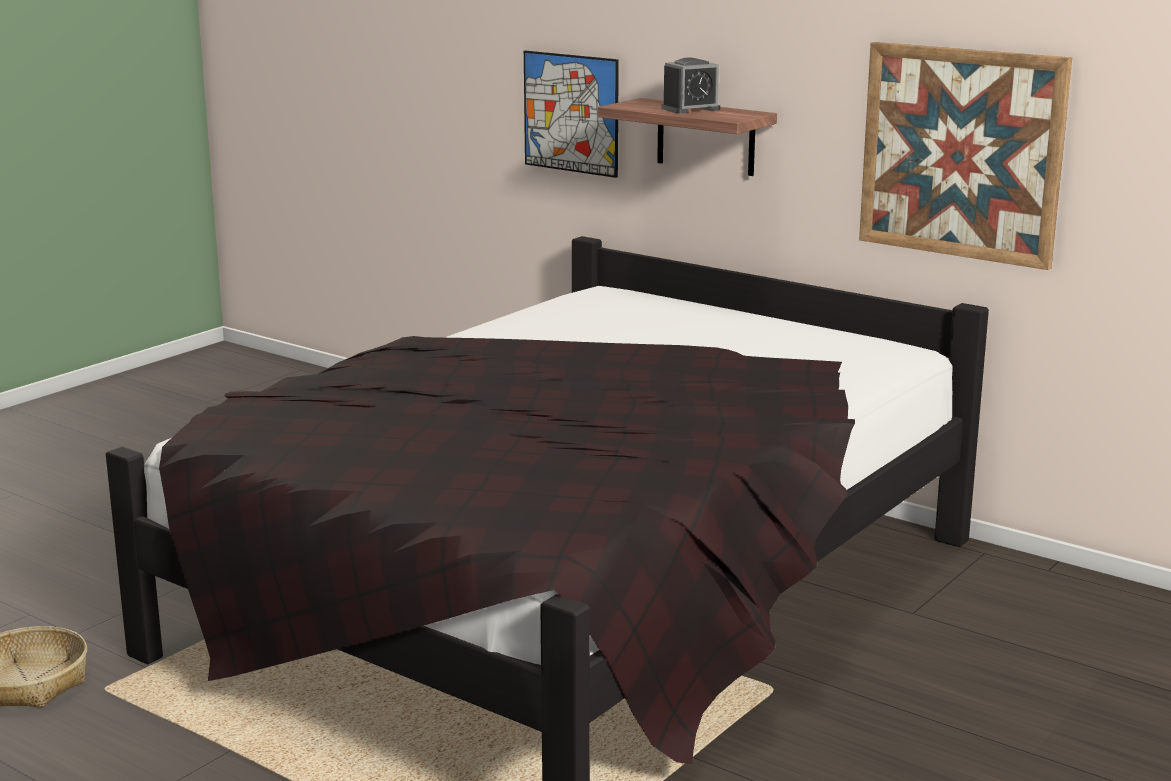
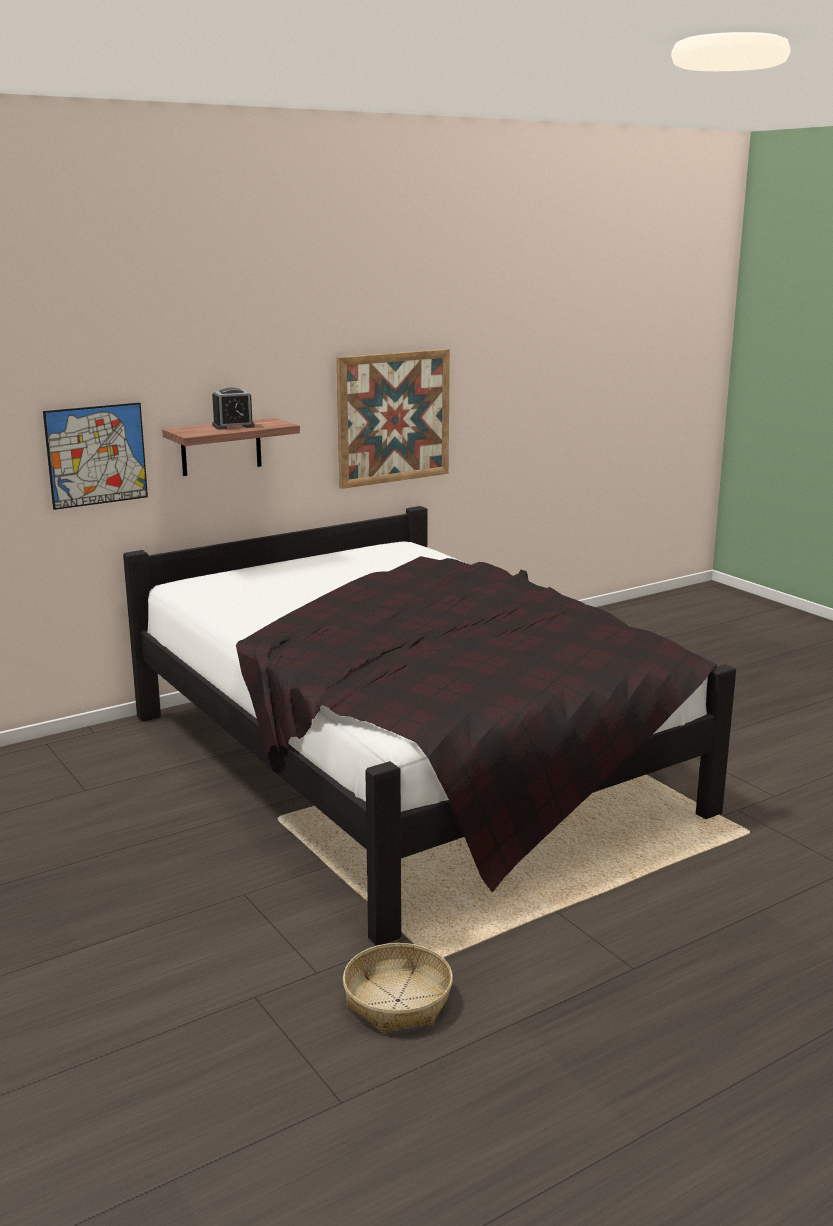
camera: 70 degrees left, 0 degrees up
alarm clock [661,57,720,114] -> alarm clock turned 75 degrees clockwise [212,388,255,430]

